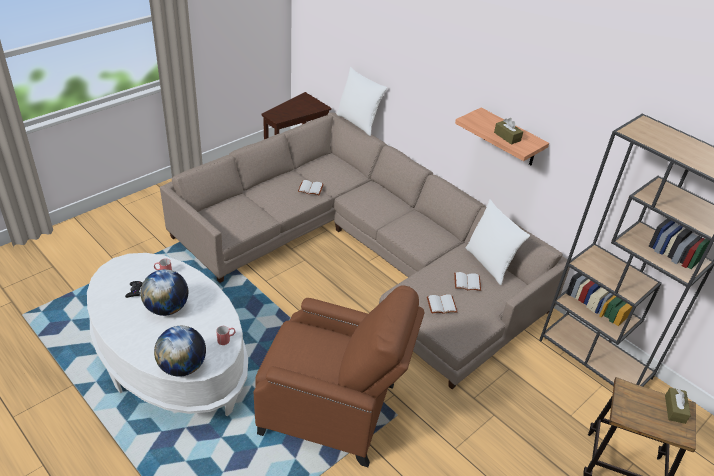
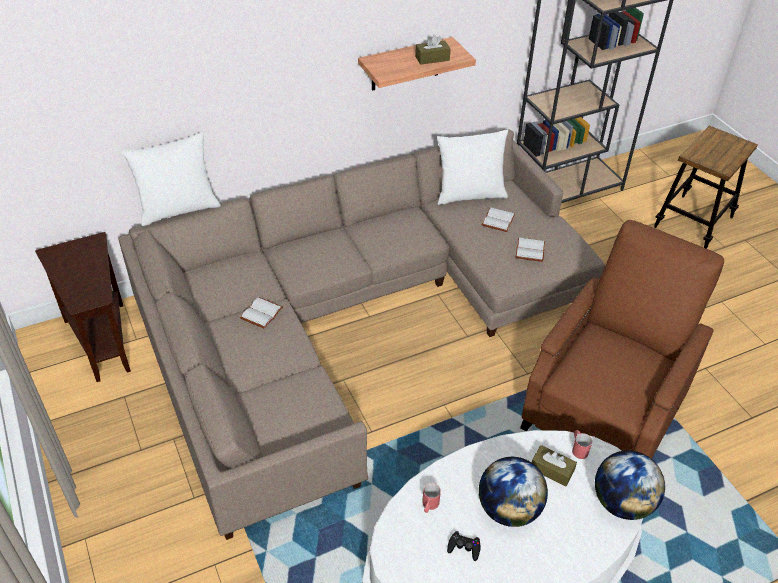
camera: 70 degrees left, 5 degrees up
brown tissue box [665,388,691,424] -> brown tissue box moved to [532,445,577,486]

